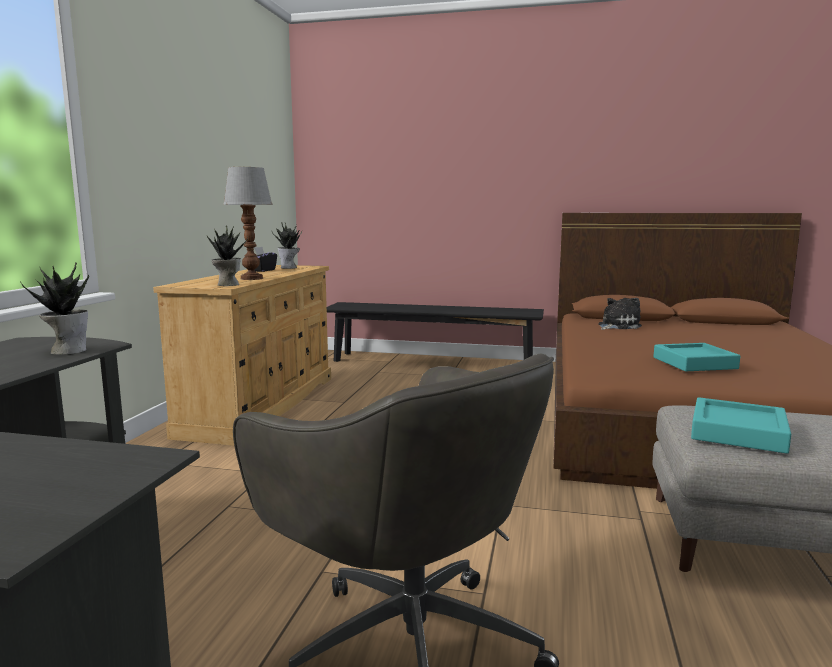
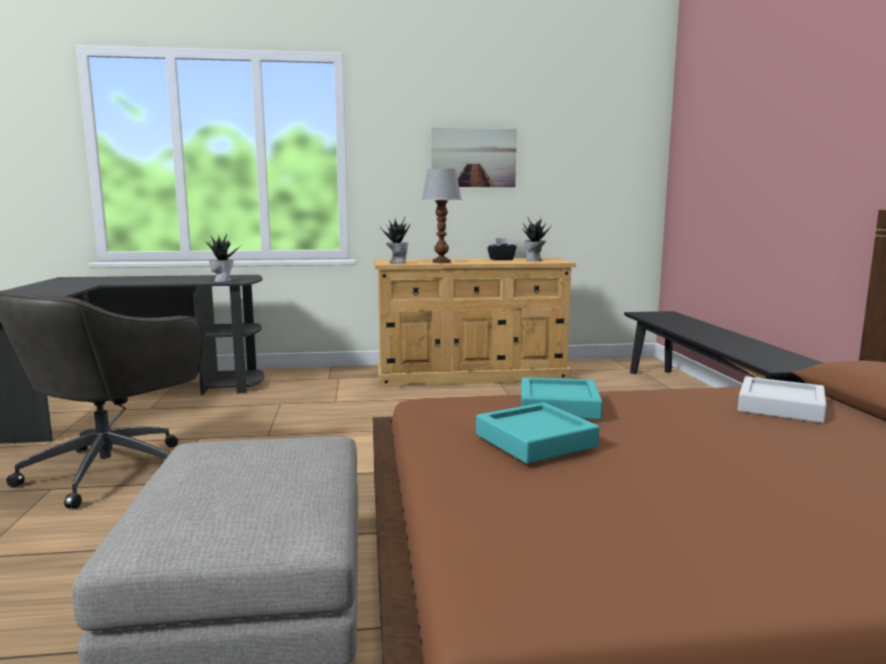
camera: 70 degrees right, 0 degrees up
plush toy [598,298,642,330] -> grey tray [738,377,826,423]
turquoise tray [691,397,791,454] -> turquoise tray moved to [521,377,602,419]
none -> picture [431,127,517,187]

